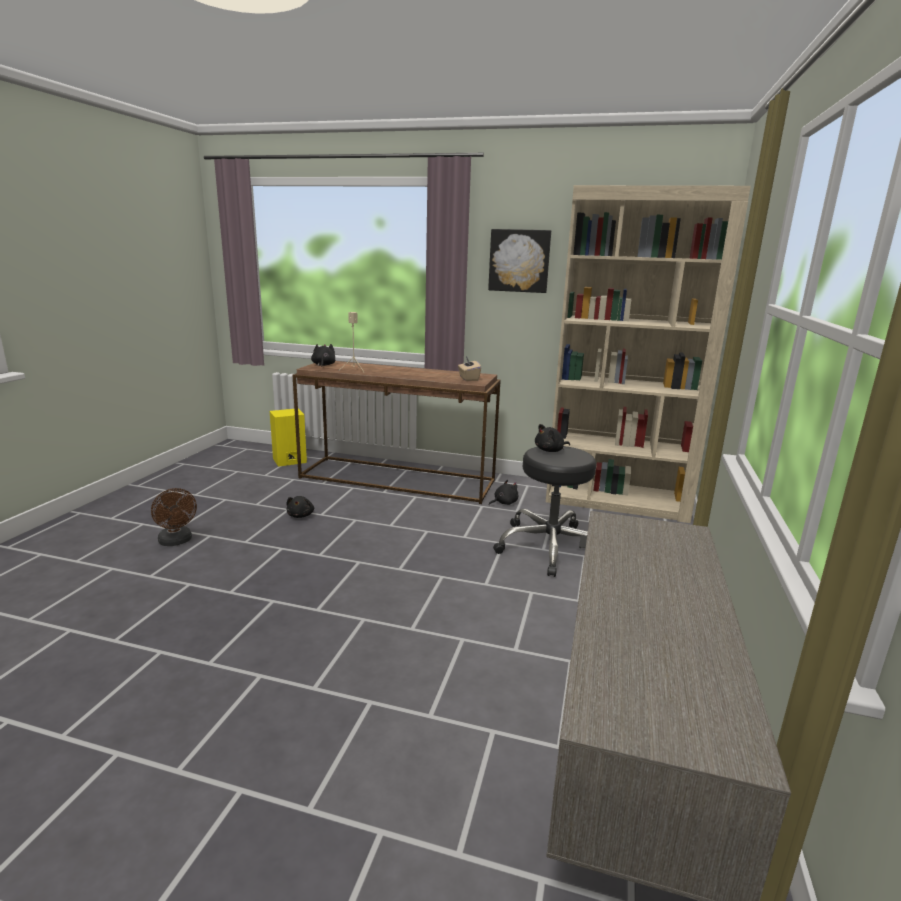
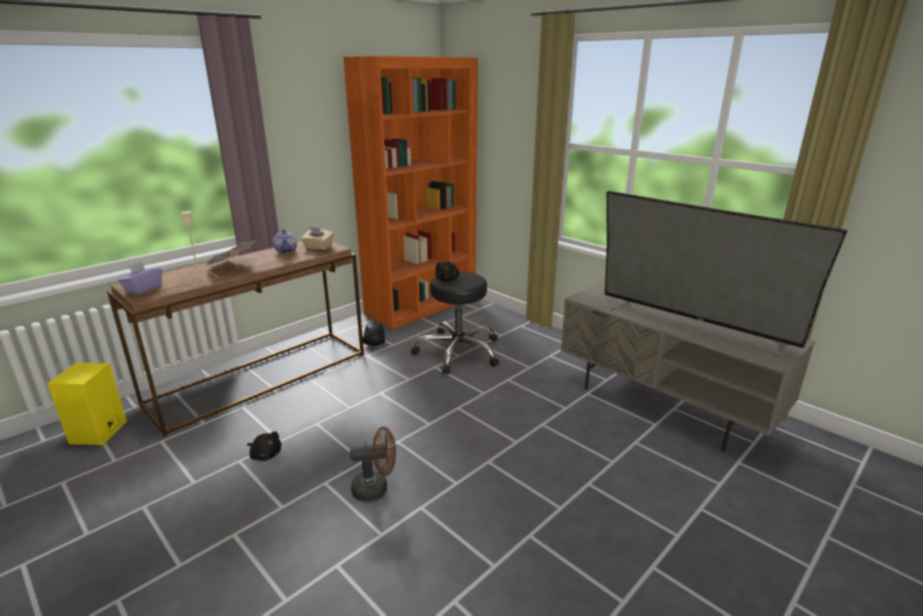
camera: 60 degrees left, 5 degrees up
brown fan [151,488,197,546] -> brown fan moved to [350,427,396,501]
black plush toy [311,344,335,367] -> purple tissue box [118,261,162,295]
picture [488,229,551,293] -> none
beige bookcase [546,185,751,523] -> orange bookcase [343,56,478,329]
none -> newspaper [205,240,257,266]
none -> teapot [273,229,297,253]
none -> television [605,191,847,357]

